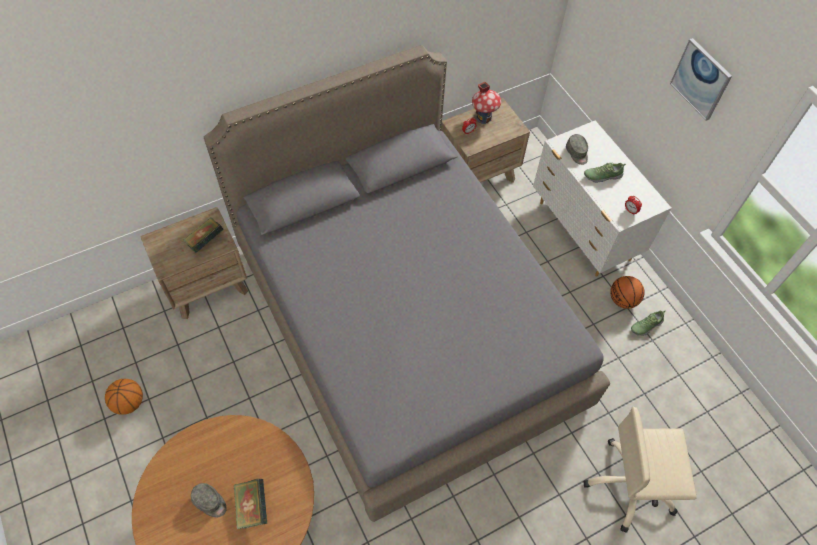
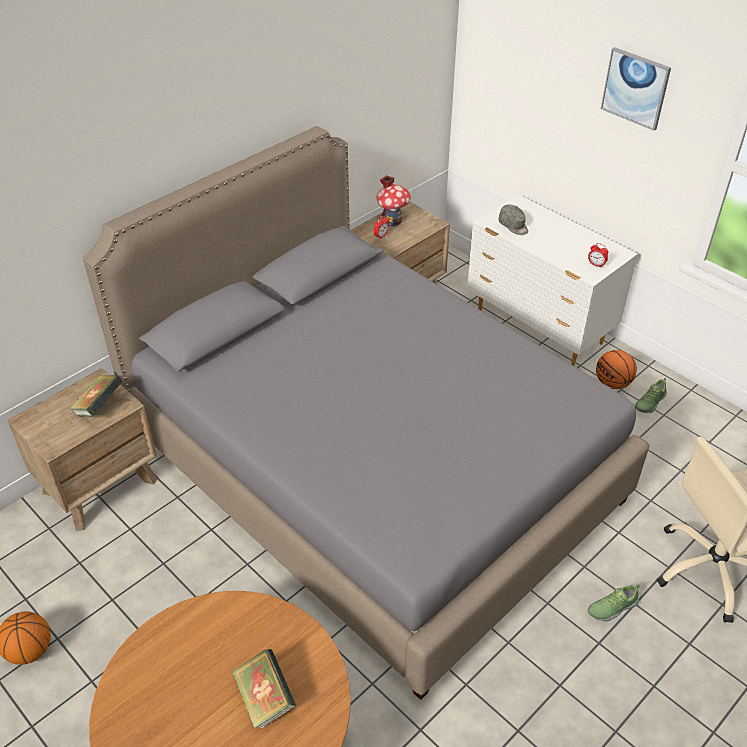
camera: 15 degrees left, 15 degrees down
grey cap [191,483,227,517] -> none
shoe [584,163,626,183] -> shoe moved to [588,585,640,622]

